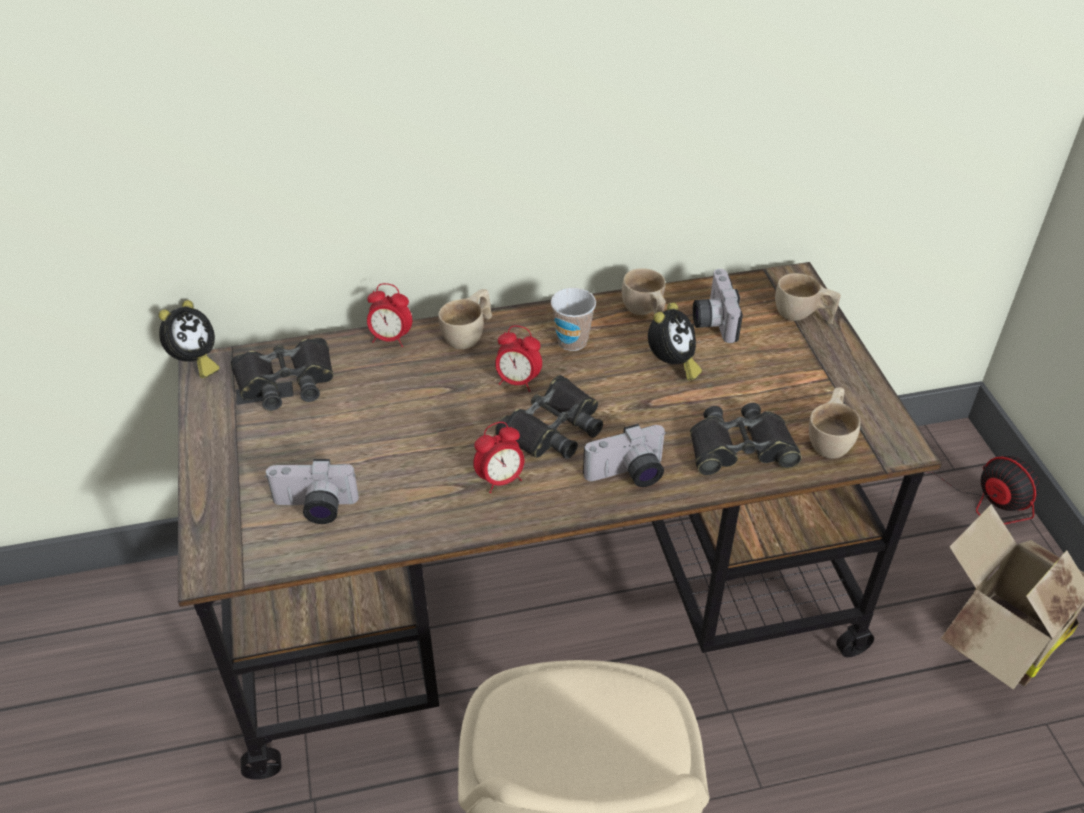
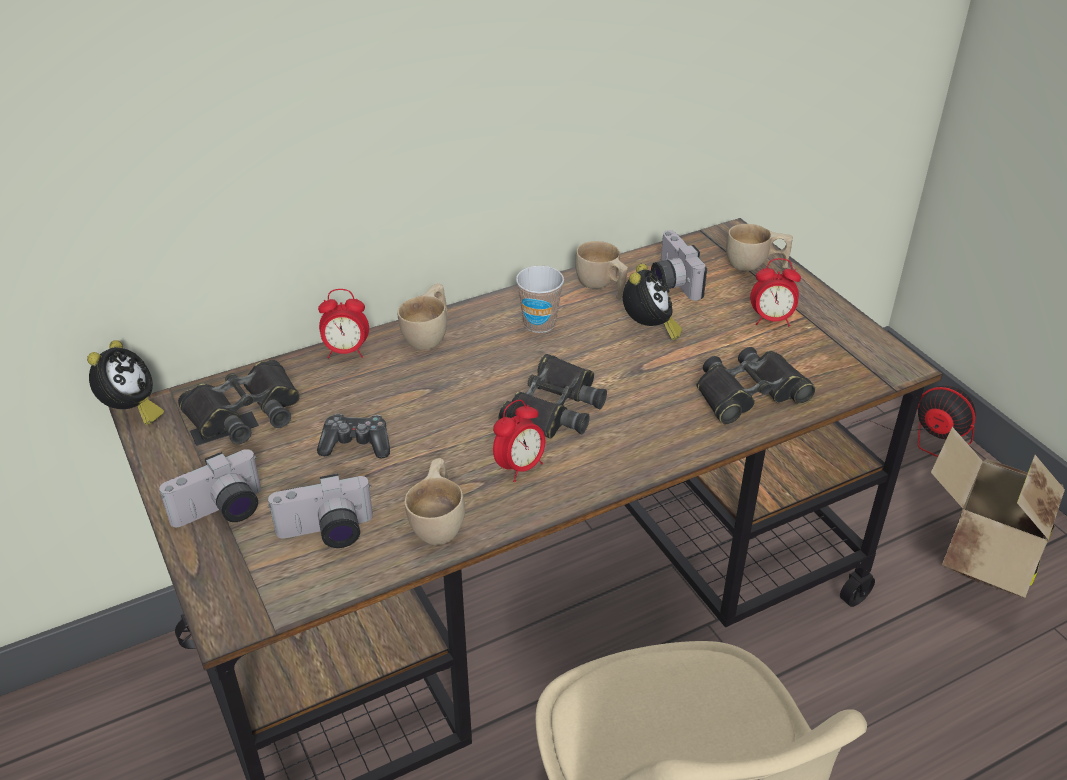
camera: 15 degrees left, 5 degrees down
alarm clock [495,325,542,392] -> alarm clock moved to [750,258,801,326]
camera [583,424,667,487] -> camera moved to [159,449,261,527]
beige cup [809,387,860,459] -> beige cup moved to [405,458,465,545]
none -> game controller [317,414,390,458]

